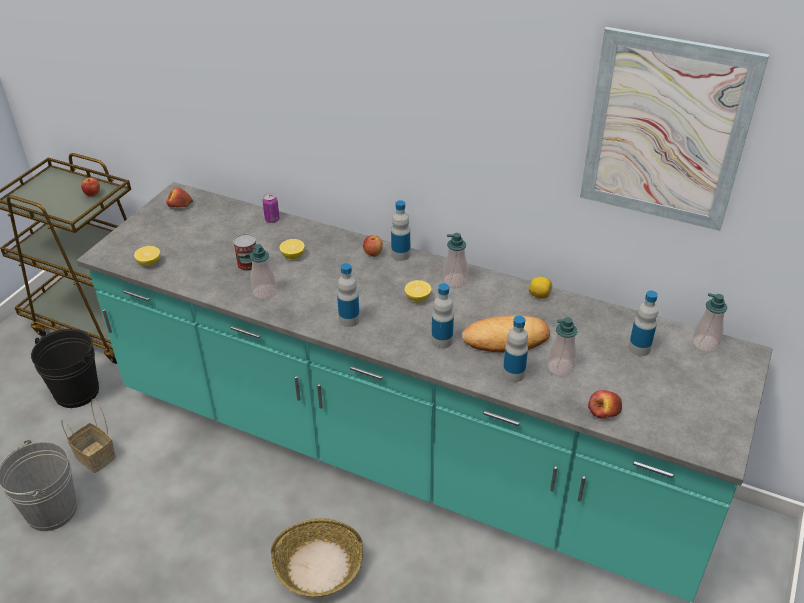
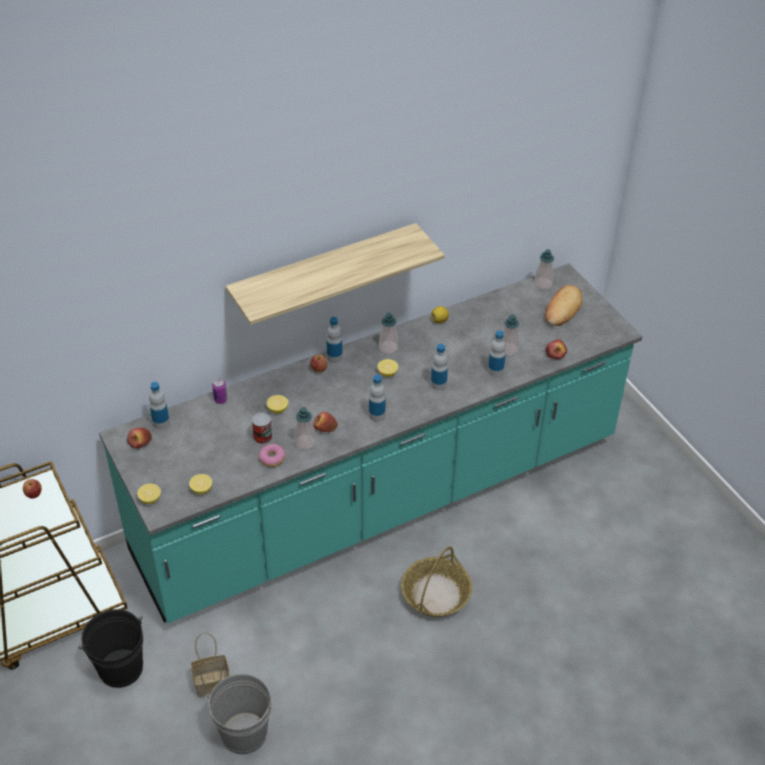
camera: 55 degrees left, 5 degrees up
bread [462,315,550,352] -> bread moved to [545,285,582,326]
picture [580,27,769,231] -> none
bottle [629,291,658,356] -> bottle moved to [149,382,170,429]
none -> lemon [137,483,161,504]
none -> shelf [226,223,445,325]
none -> donut [259,444,286,467]
none -> apple [313,412,338,432]

